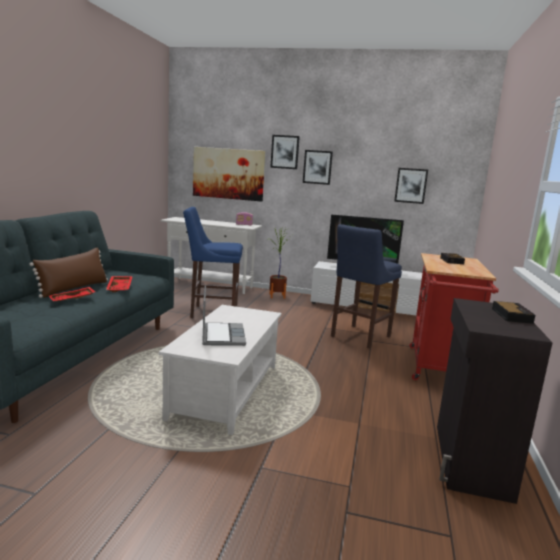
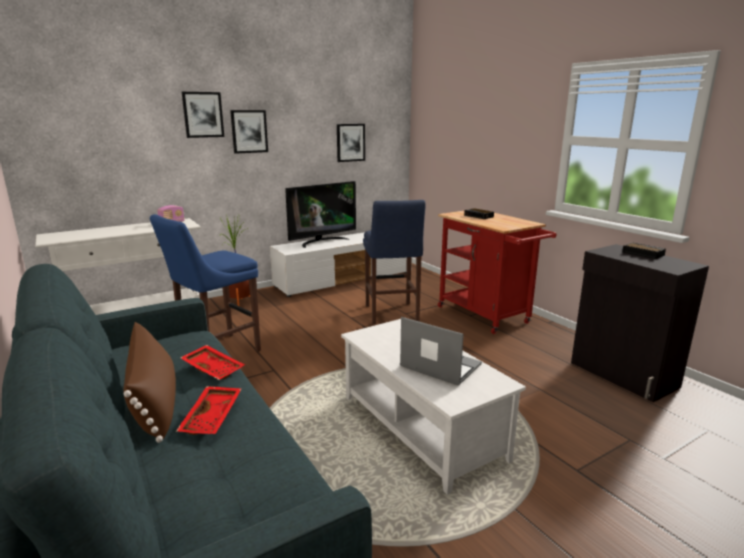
camera: 45 degrees left, 5 degrees up
picture [193,147,265,202] -> none

